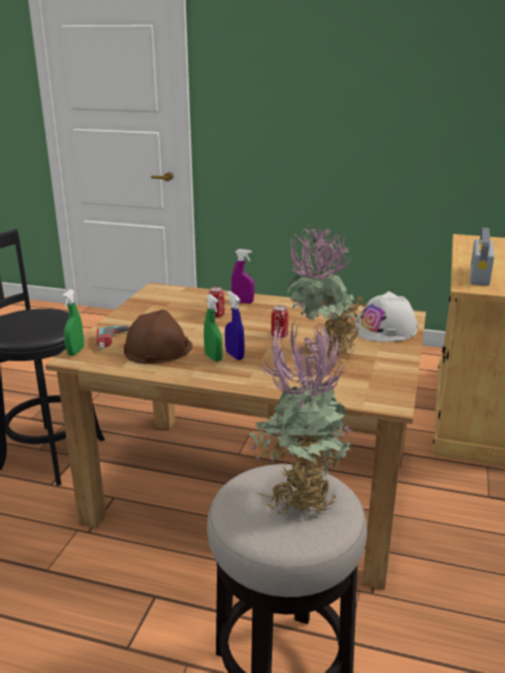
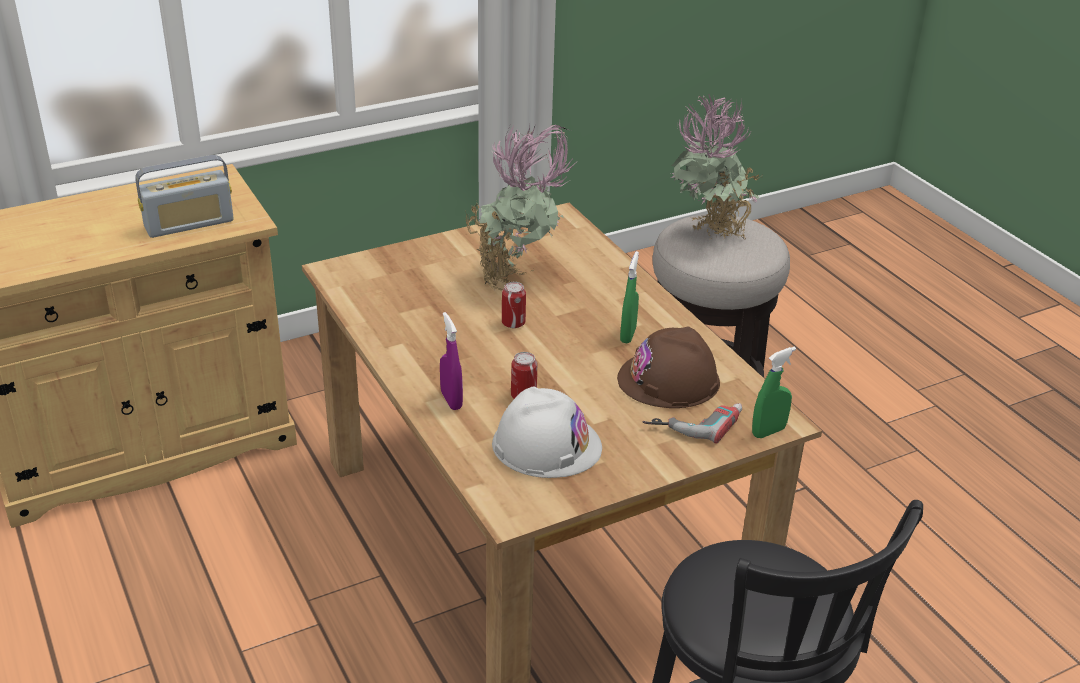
camera: 135 degrees left, 10 degrees up
blue spray bottle [225,291,245,360] -> none
white hard hat [353,291,418,342] -> white hard hat moved to [492,387,602,478]

